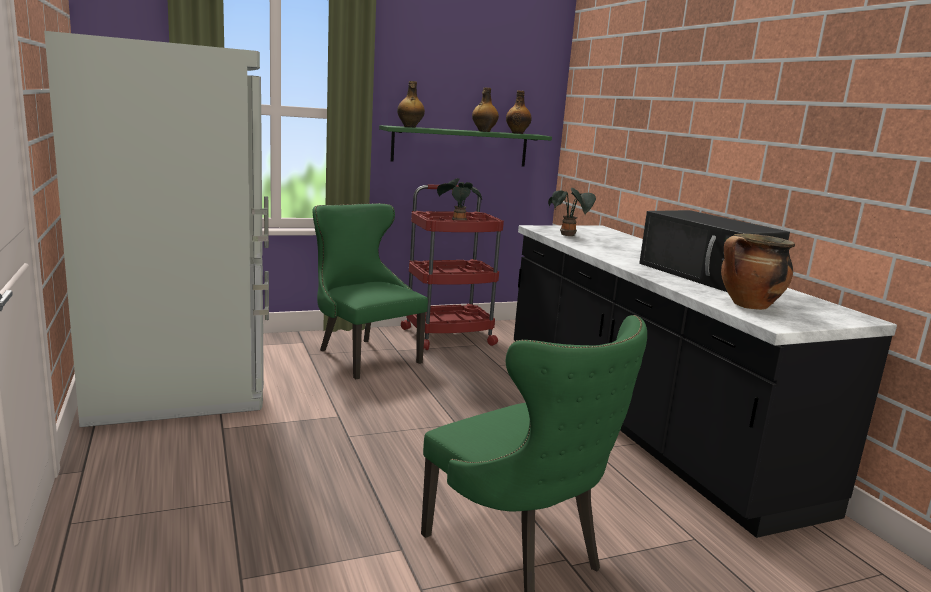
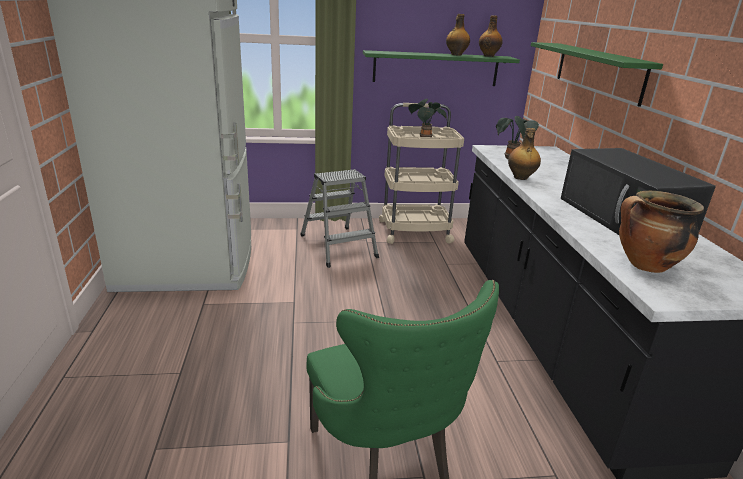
camera: 15 degrees right, 10 degrees up
green chair [312,203,428,379] -> grey step ladder [300,169,379,268]
bottle [397,81,425,127] -> bottle moved to [508,128,541,180]
red cart [401,184,504,350] -> beige cart [379,103,464,244]
none -> green shelf [531,42,663,107]

